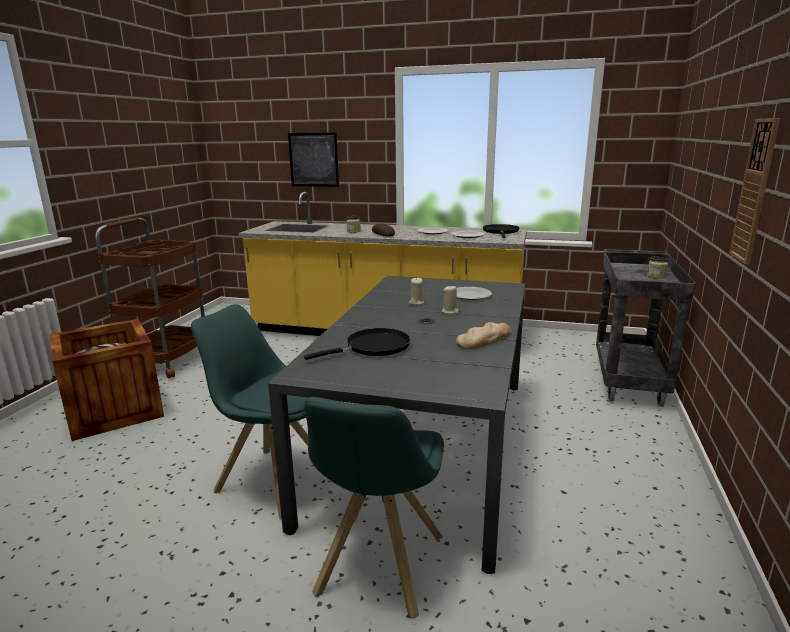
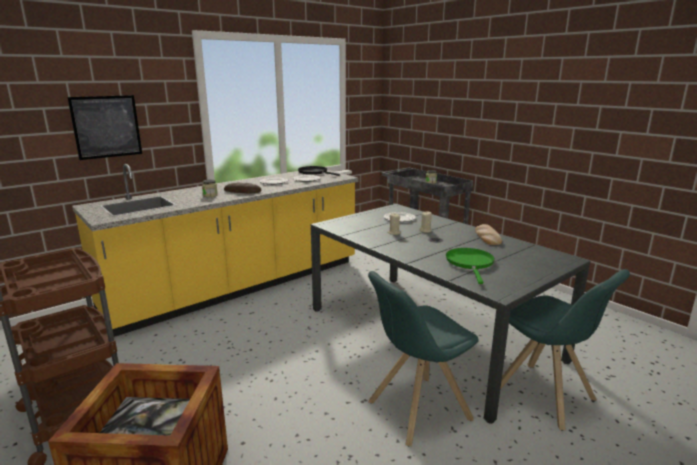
camera: 55 degrees left, 0 degrees up
black frying pan [304,328,410,360] -> green frying pan [446,248,495,284]
wall clock [729,118,780,264] -> none

